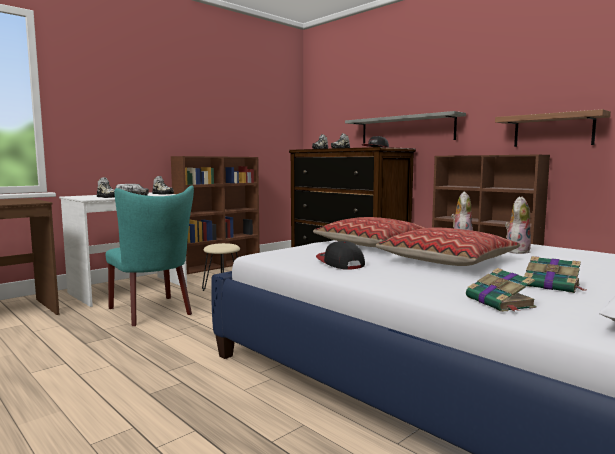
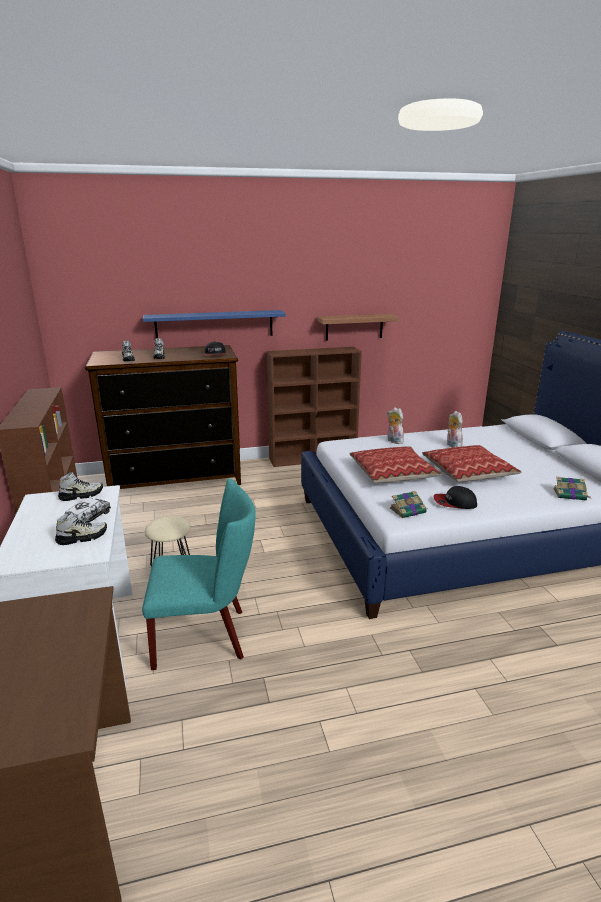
camera: 60 degrees left, 15 degrees up
grey shelf [345,111,466,144] -> blue shelf [143,310,286,338]
book [524,256,587,293] -> book moved to [390,491,427,518]

